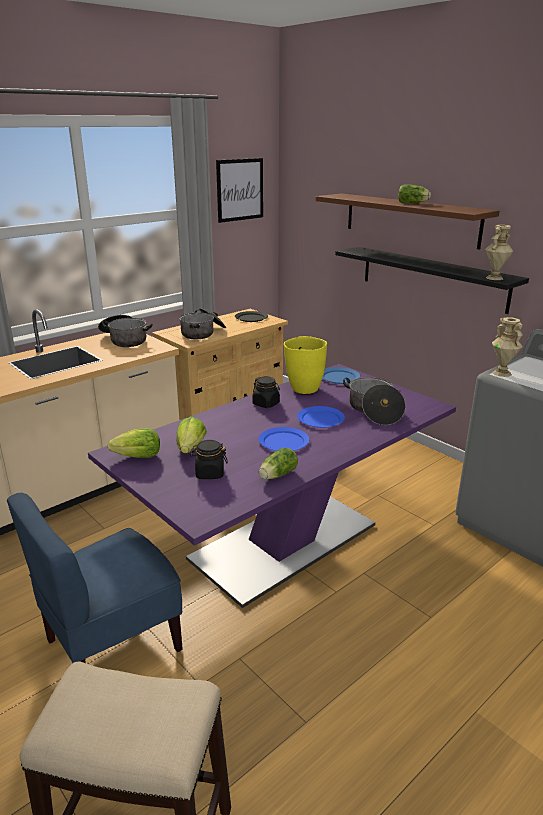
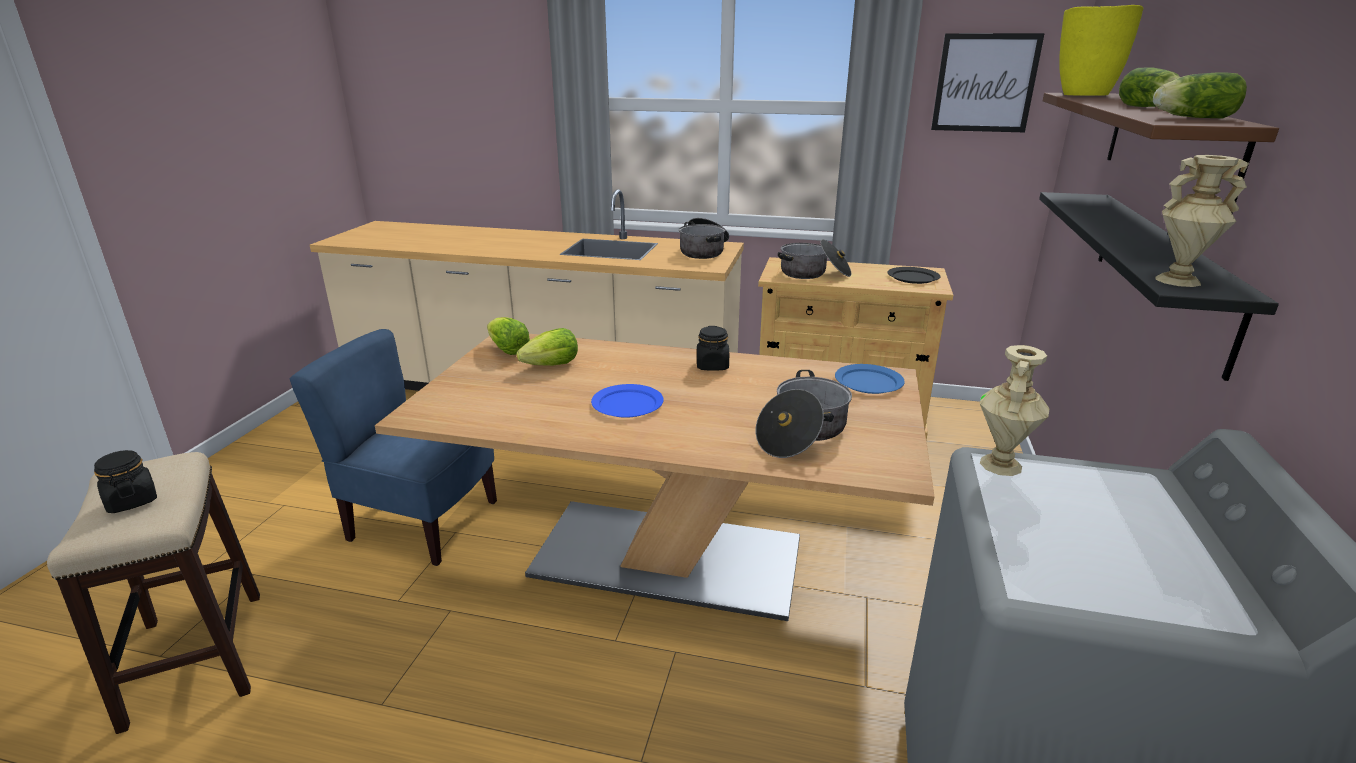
camera: 55 degrees right, 0 degrees up
purple dining table [88,364,456,608] -> beige dining table [375,334,935,621]
black jar [190,440,228,479] -> black jar moved to [94,450,157,513]
lettuce [259,448,298,480] -> lettuce moved to [1153,72,1247,119]
yellow vase [284,336,327,394] -> yellow vase moved to [1059,5,1144,96]
blue plate [297,406,345,428] -> none

